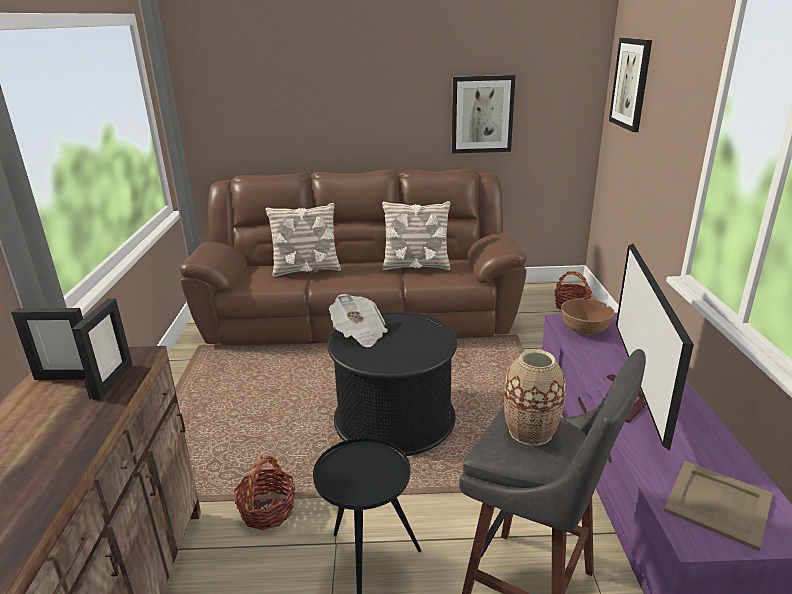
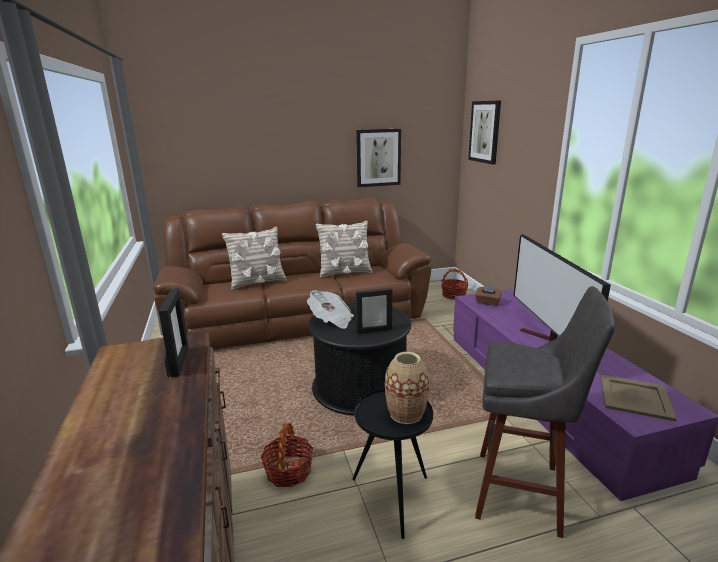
camera: 15 degrees left, 5 degrees down
picture frame [11,308,86,380] -> picture frame moved to [356,288,392,334]
vase [504,349,566,446] -> vase moved to [385,352,429,424]
brown bowl [561,299,615,335] -> brown tissue box [475,286,503,306]

